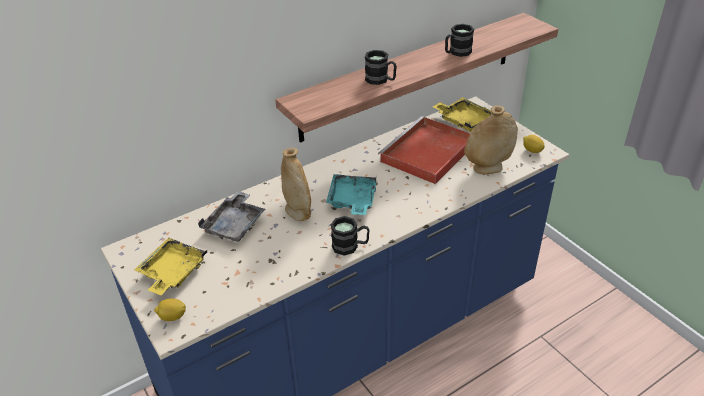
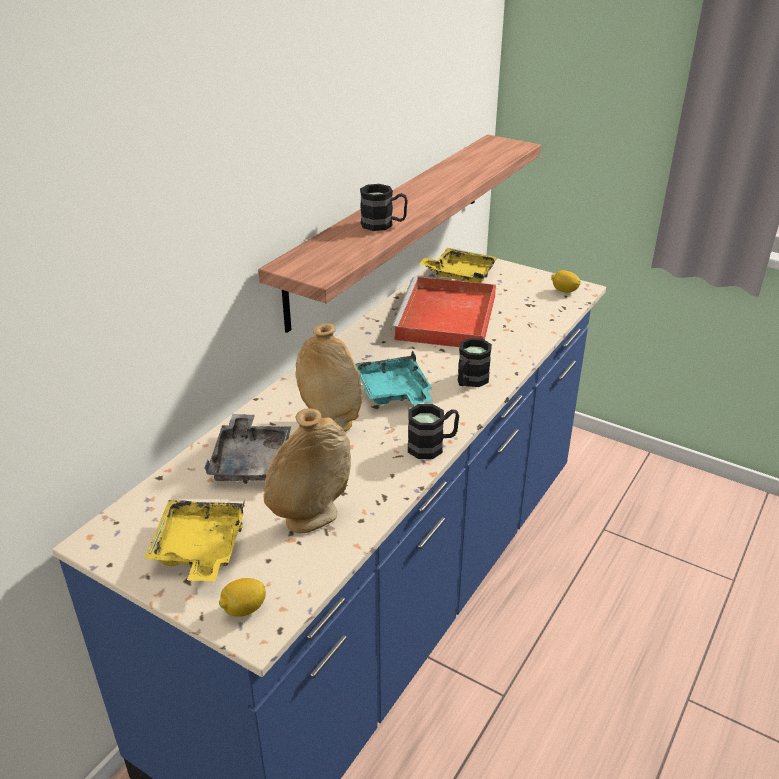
camera: 25 degrees left, 5 degrees down
black mug [445,24,474,57] -> black mug moved to [458,338,492,387]
beige vase [464,105,518,174] -> beige vase moved to [263,408,351,533]

